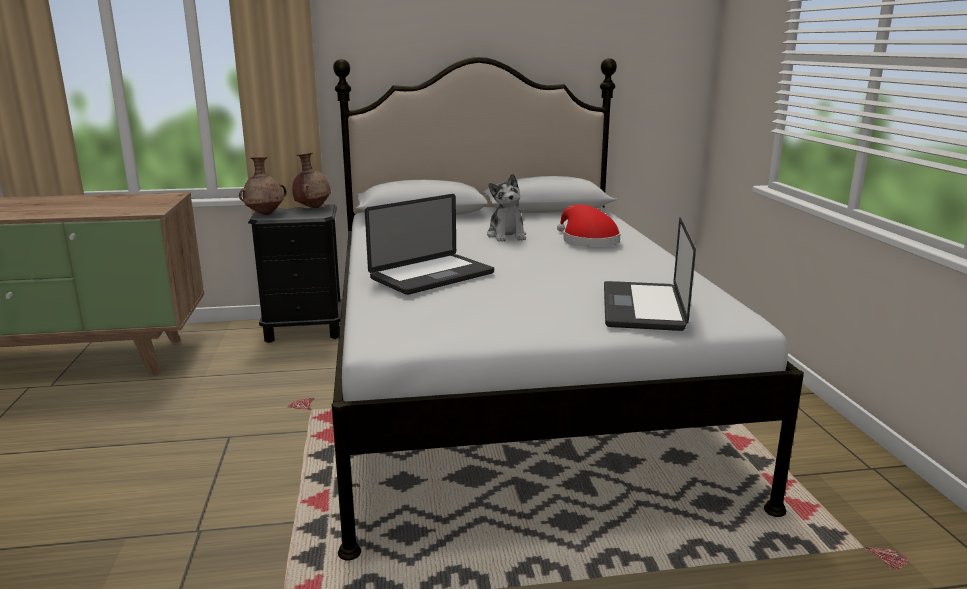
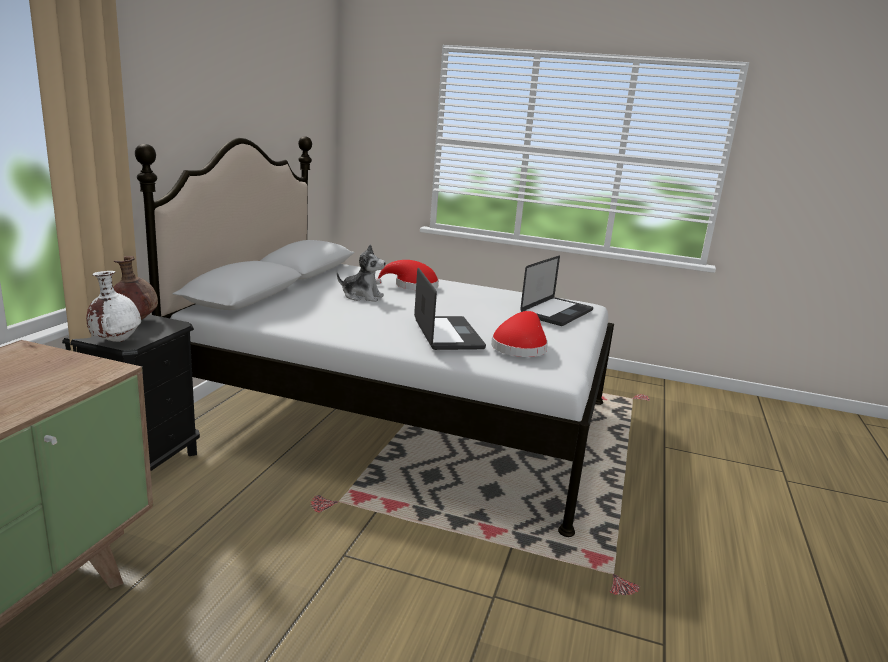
camera: 65 degrees left, 0 degrees up
brown vase [239,157,287,215] -> white vase [86,271,141,342]
laptop [604,218,696,331] -> laptop turned 90 degrees counterclockwise [520,256,593,326]
none -> red hat [491,311,548,357]

